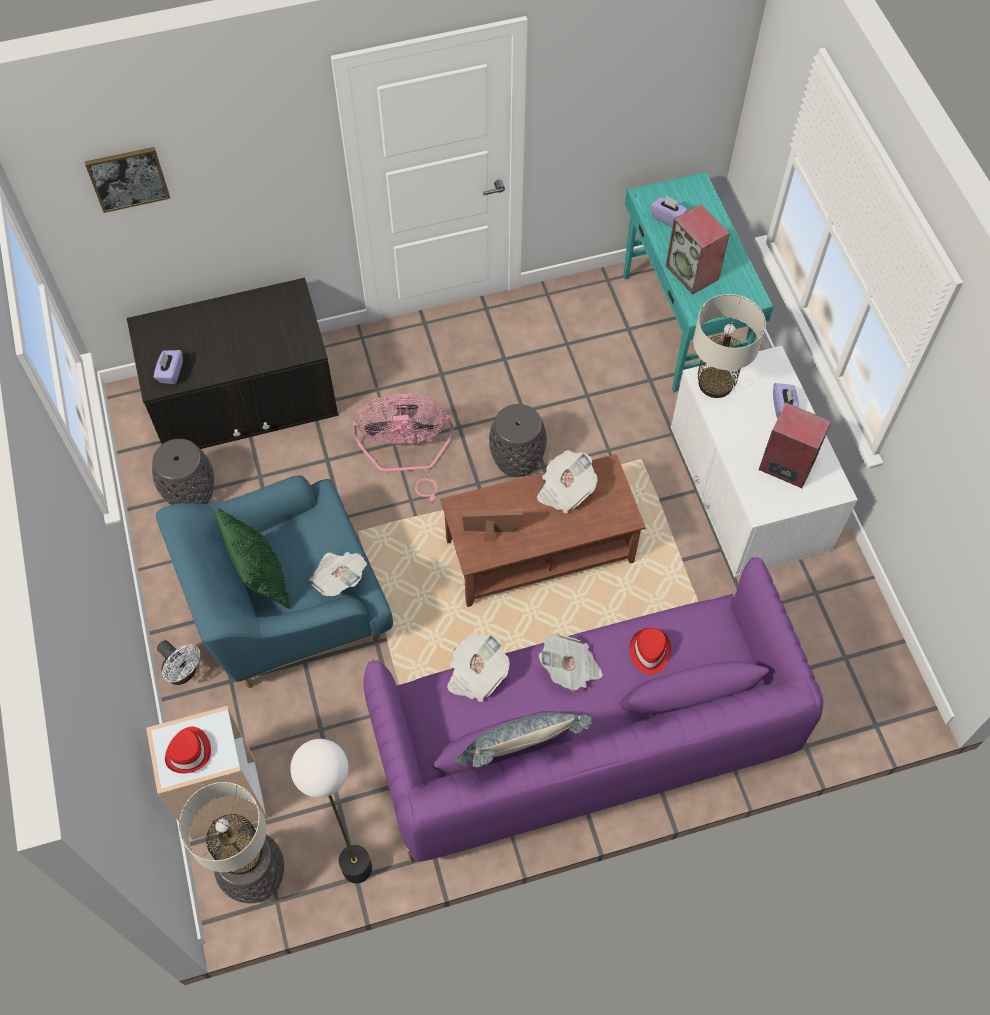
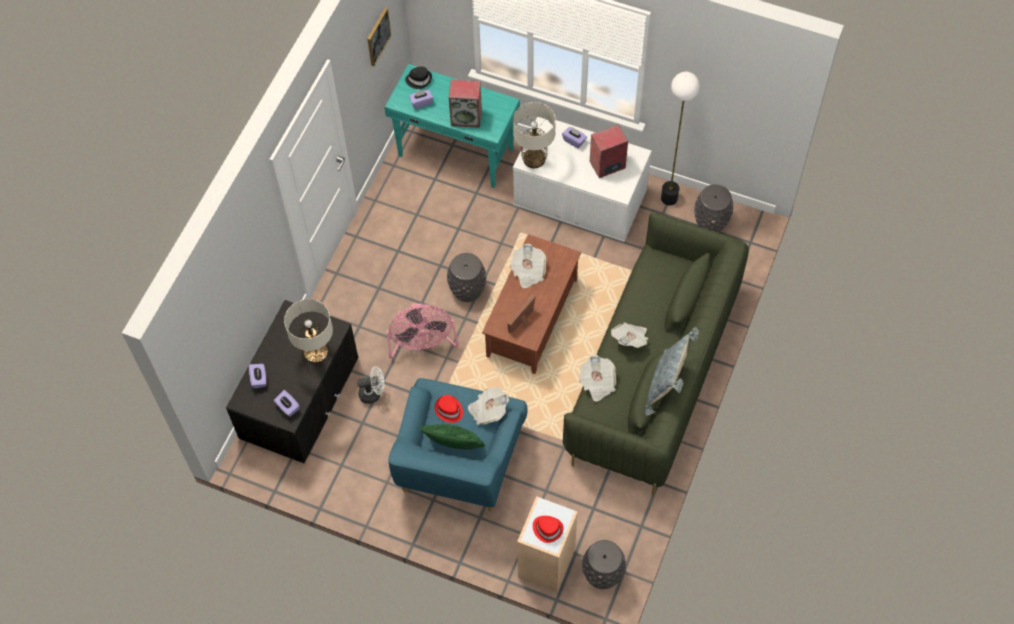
camera: 50 degrees left, 0 degrees up
picture [85,147,170,213] -> picture moved to [367,8,391,66]
grey stool [152,439,214,505] -> grey stool moved to [694,184,733,232]
white fan [157,640,200,685] -> white fan moved to [357,366,385,404]
table lamp [179,782,266,875] -> table lamp moved to [284,299,333,364]
floor lamp [290,739,372,883] -> floor lamp moved to [661,72,700,205]
pink fan [353,394,454,503] -> pink fan turned 135 degrees counterclockwise [387,303,459,359]
purple sofa [364,557,823,863] -> green sofa [563,211,749,496]
red hat [630,628,671,675] -> red hat moved to [435,395,463,423]
none -> purple tissue box [249,364,266,389]
none -> black hat [405,66,432,89]

